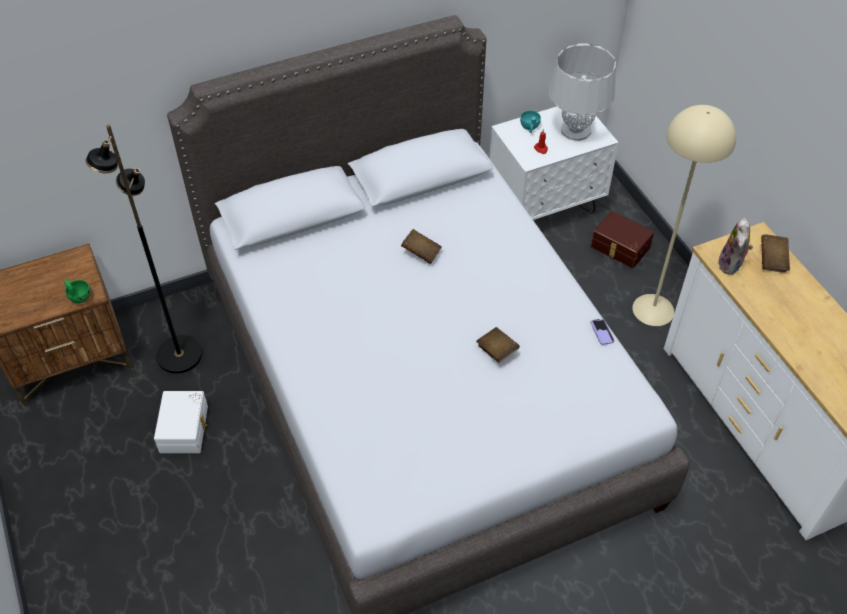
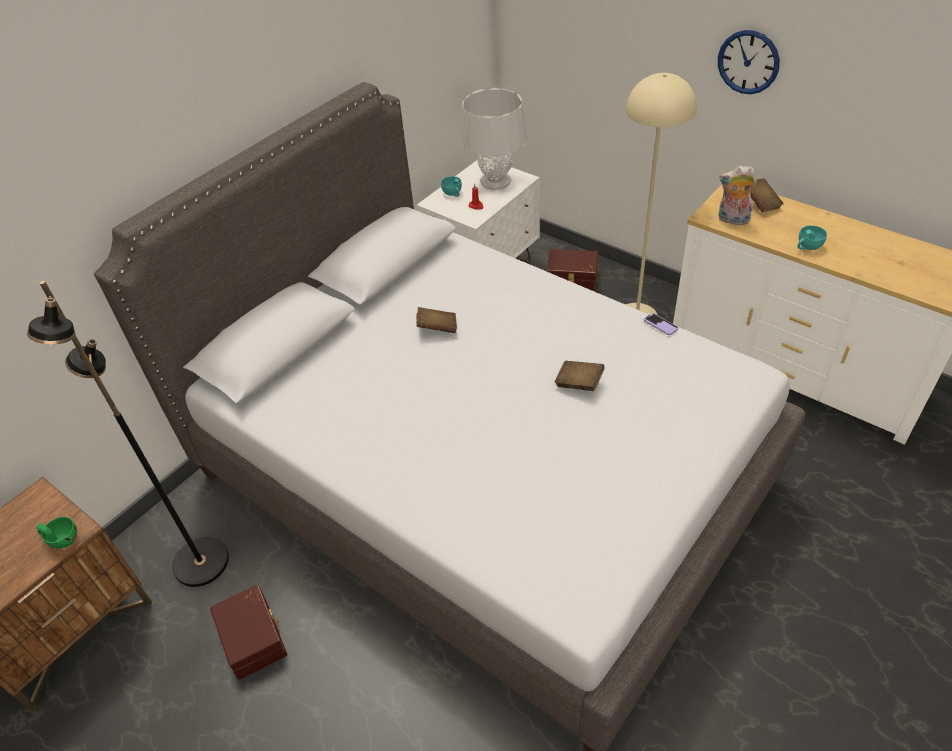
camera: 25 degrees left, 5 degrees down
white storage box [154,391,208,453] -> brown storage box [210,585,287,680]
plush toy [718,218,753,275] -> plush toy turned 120 degrees clockwise [718,165,757,225]
none -> wall clock [718,30,780,94]
none -> turquoise cup [798,225,827,250]

